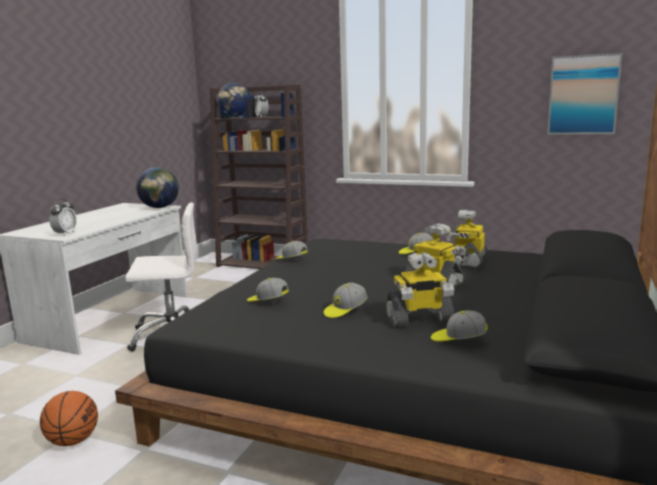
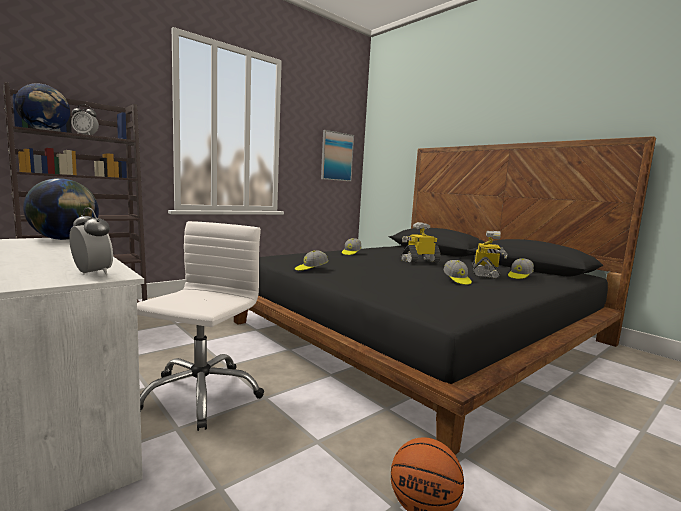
camera: 65 degrees left, 5 degrees down
cap [247,278,289,302] -> none
toy robot [446,210,488,268] -> none

